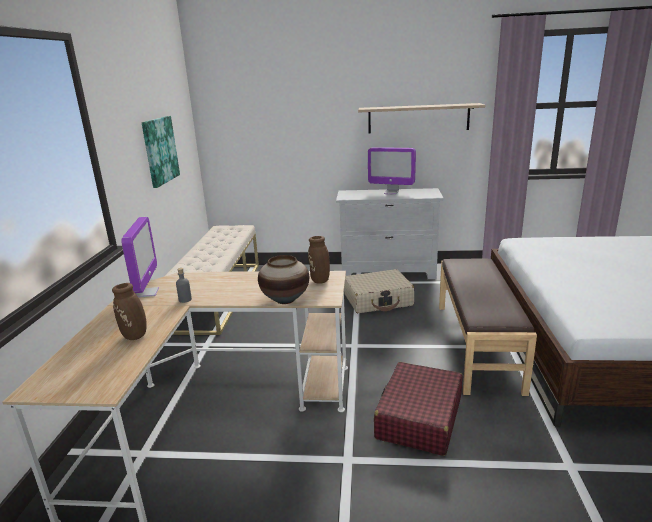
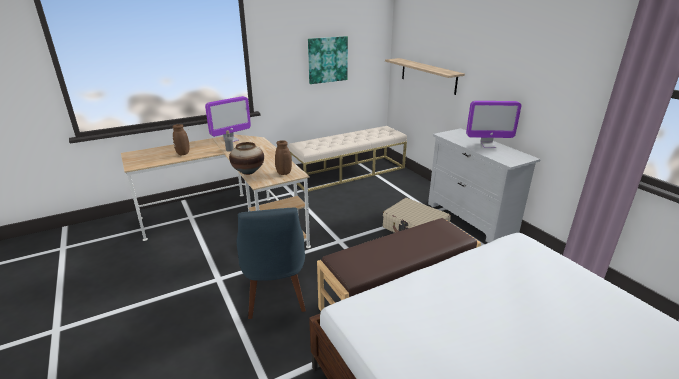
camera: 55 degrees right, 5 degrees up
shelf [358,103,485,133] -> shelf moved to [385,58,465,95]
monitor [368,147,416,195] -> monitor turned 75 degrees counterclockwise [466,101,521,148]
red suitcase [374,362,462,456] -> blue chair [237,207,306,319]

